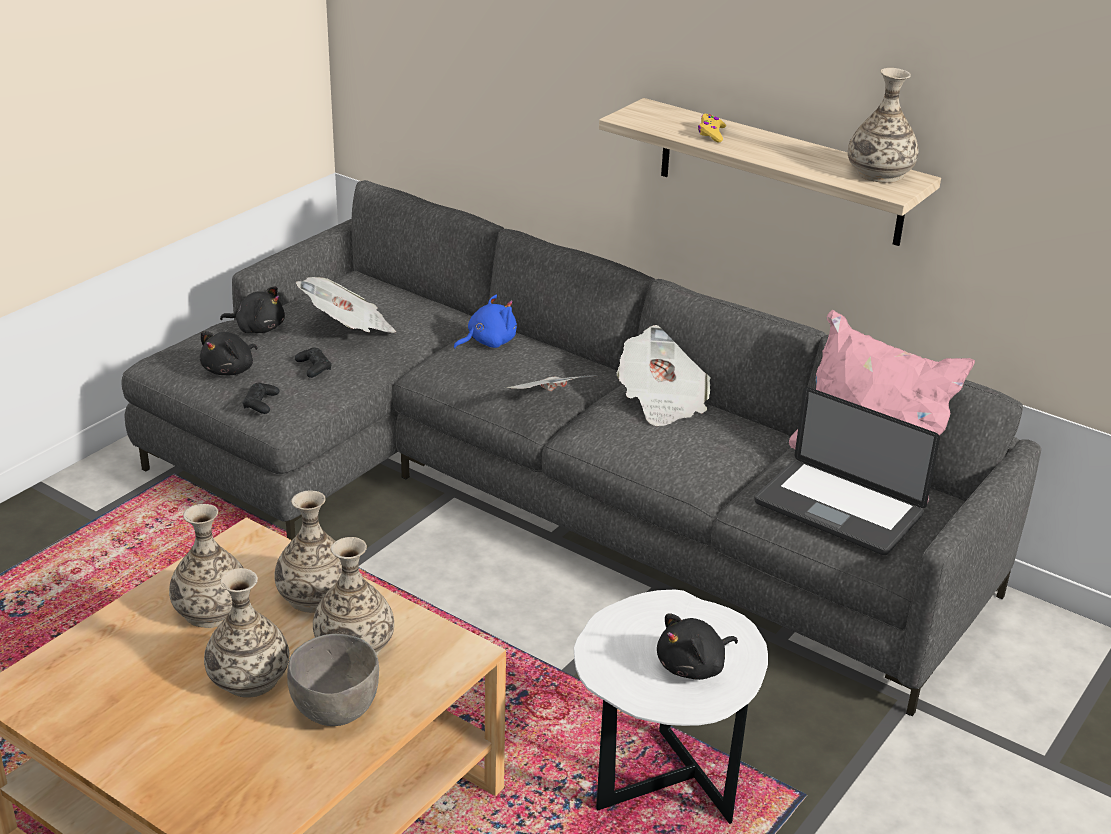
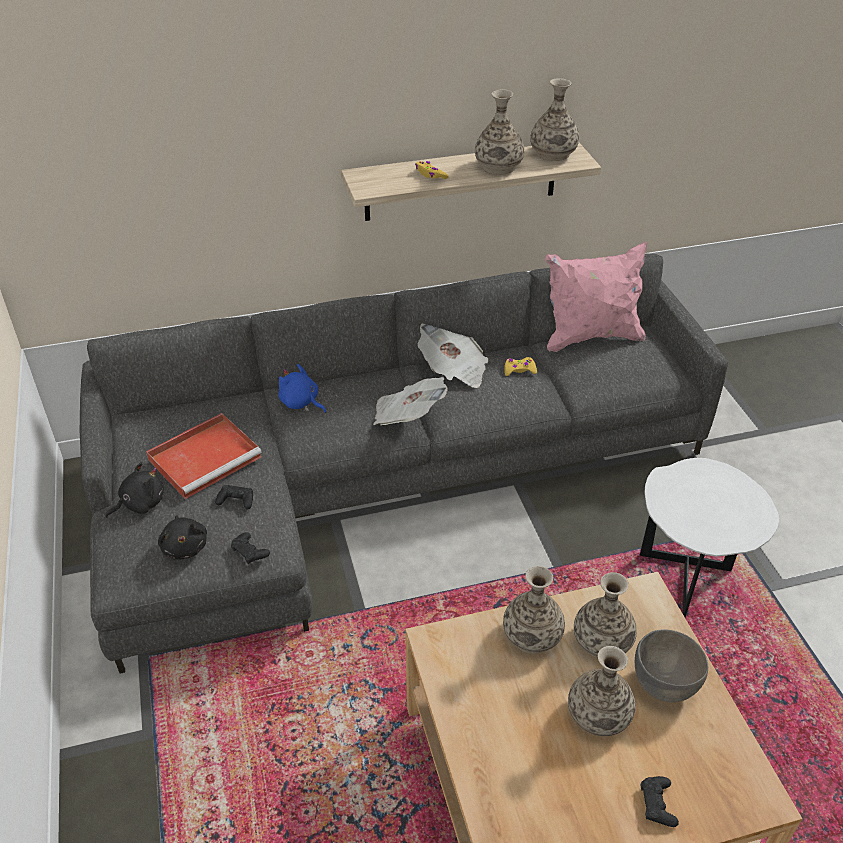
camera: 50 degrees left, 10 degrees up
vase [169,504,250,628] -> vase moved to [475,90,524,175]
newspaper [296,277,396,333] -> red tray [146,413,262,499]
blue plush toy [453,295,517,349] -> blue plush toy turned 60 degrees counterclockwise [279,364,326,413]
black plush toy [657,613,738,680] -> none
laptop [754,387,940,555] -> none
none -> yellow game controller [504,357,537,376]
none -> black game controller [640,776,679,827]

